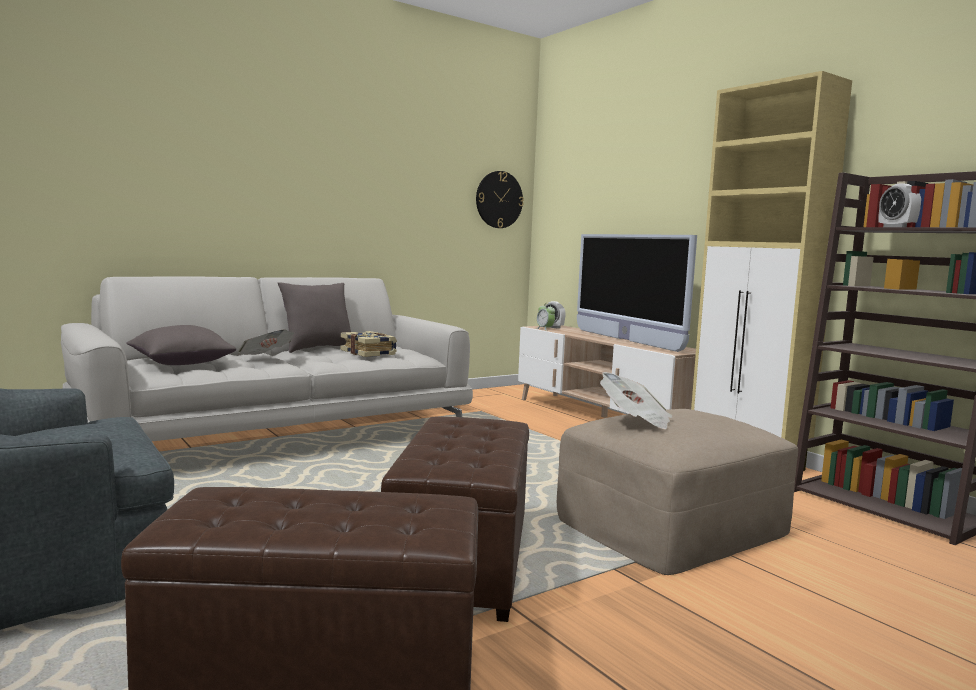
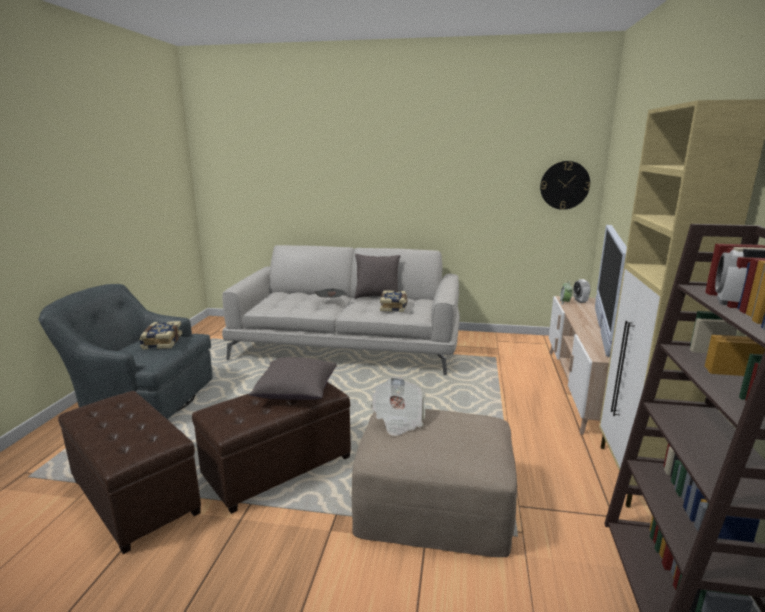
camera: 45 degrees right, 10 degrees up
grey pillow [126,325,236,365] -> grey pillow moved to [248,357,337,400]
none -> book [139,321,182,350]

